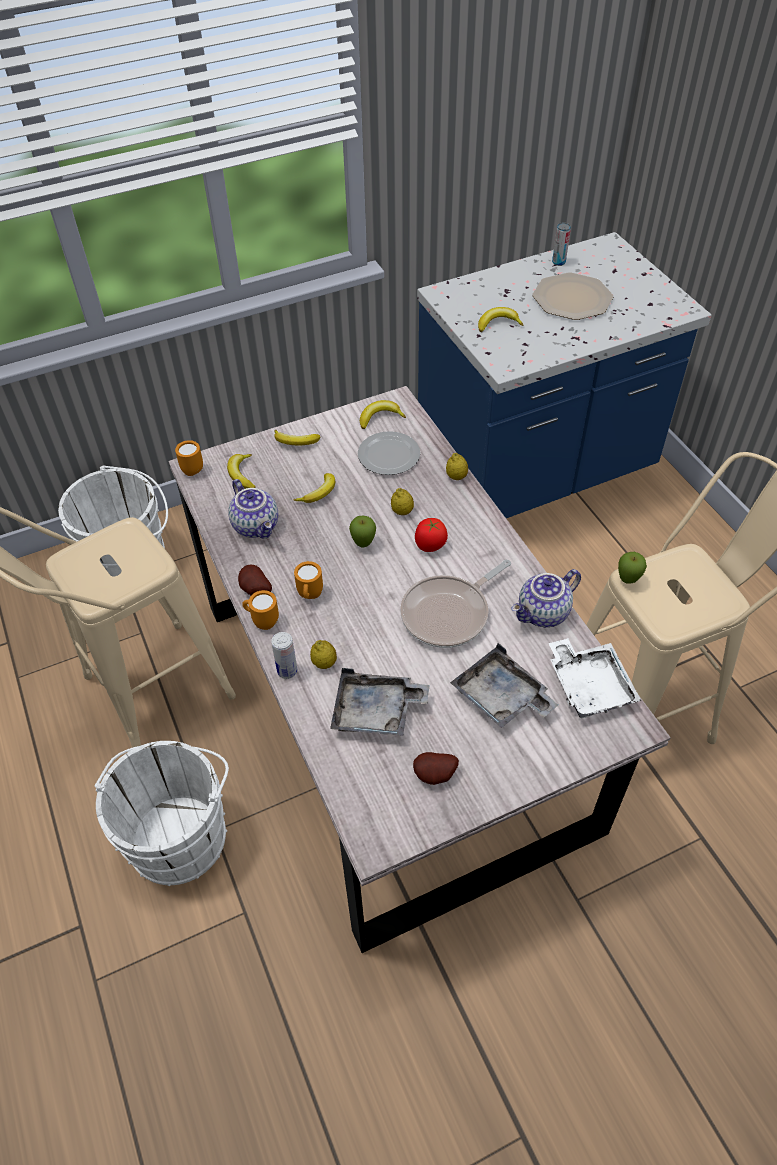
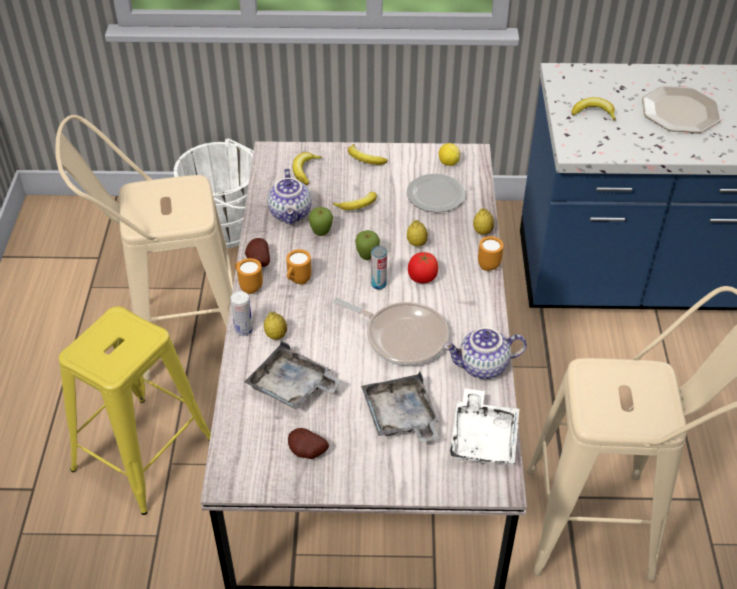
camera: 25 degrees right, 5 degrees down
white bucket [95,741,229,886] -> yellow stool [59,306,211,515]
orange mug [175,440,203,476] -> orange mug moved to [478,236,504,271]
banana [360,400,406,429] -> lemon [439,143,460,166]
frying pan [400,560,511,648] -> frying pan turned 135 degrees counterclockwise [334,298,449,366]
can [552,222,571,266] -> can moved to [371,246,387,289]
apple [618,552,647,584] -> apple moved to [308,207,333,236]

